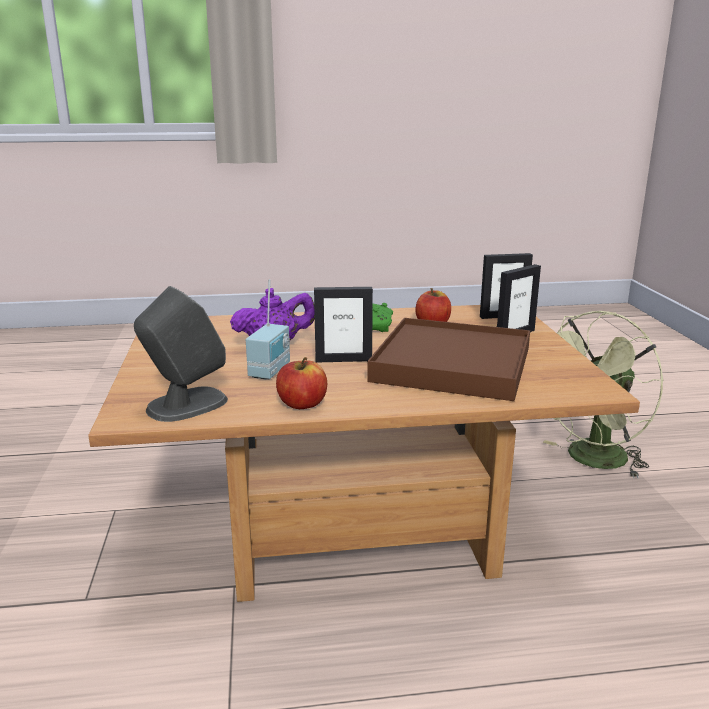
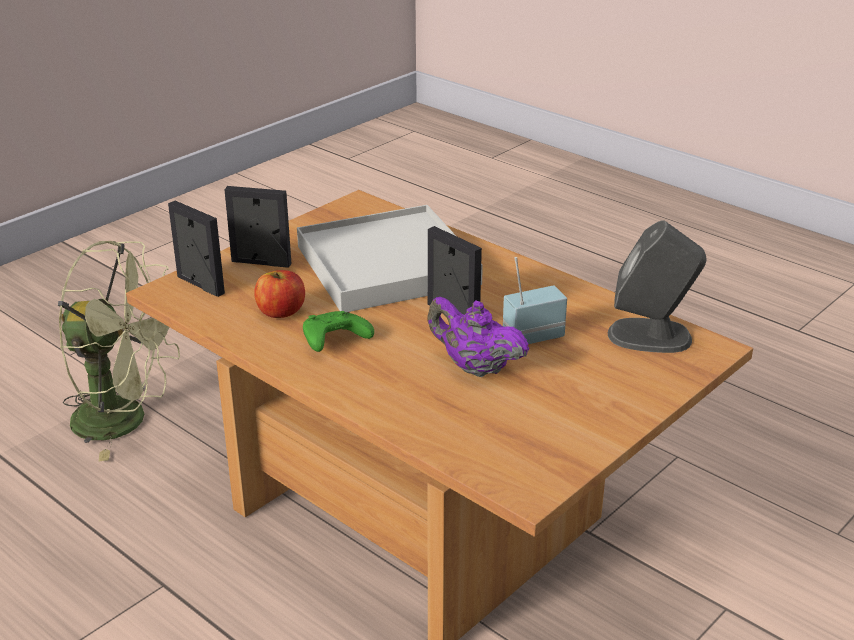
camera: 130 degrees left, 10 degrees up
apple [276,357,327,409] -> none
brown tray [367,318,530,401] -> white tray [297,205,483,312]

